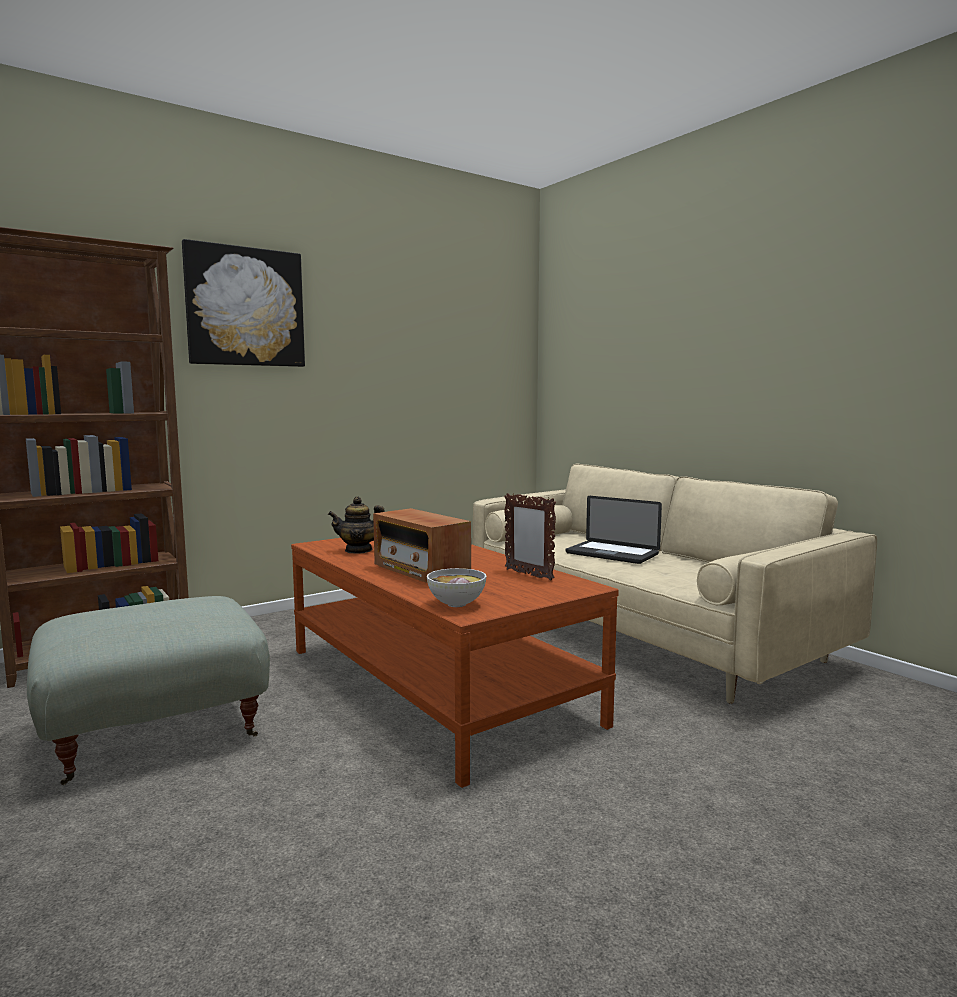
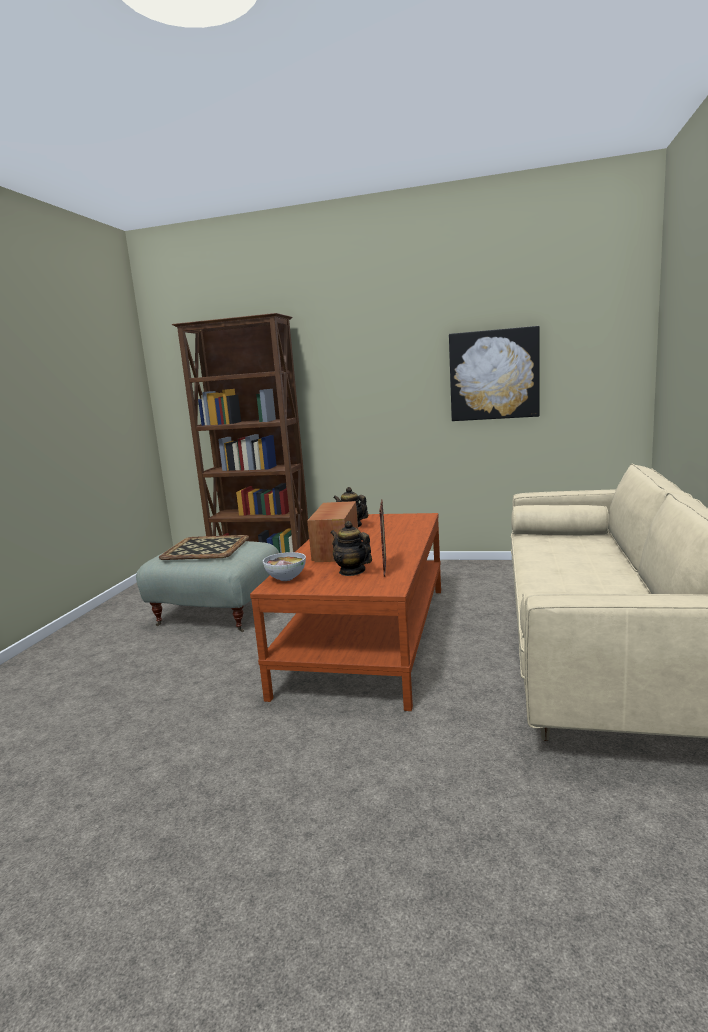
camera: 50 degrees right, 5 degrees up
picture [182,239,305,367] -> picture moved to [449,326,540,421]
laptop [566,496,662,564] -> none
none -> tray [159,535,249,560]
none -> teapot [331,521,372,576]

